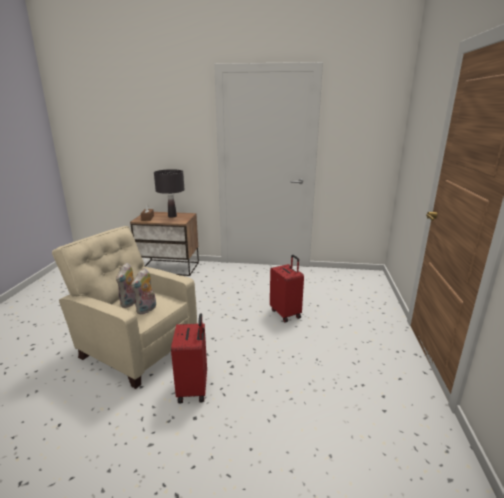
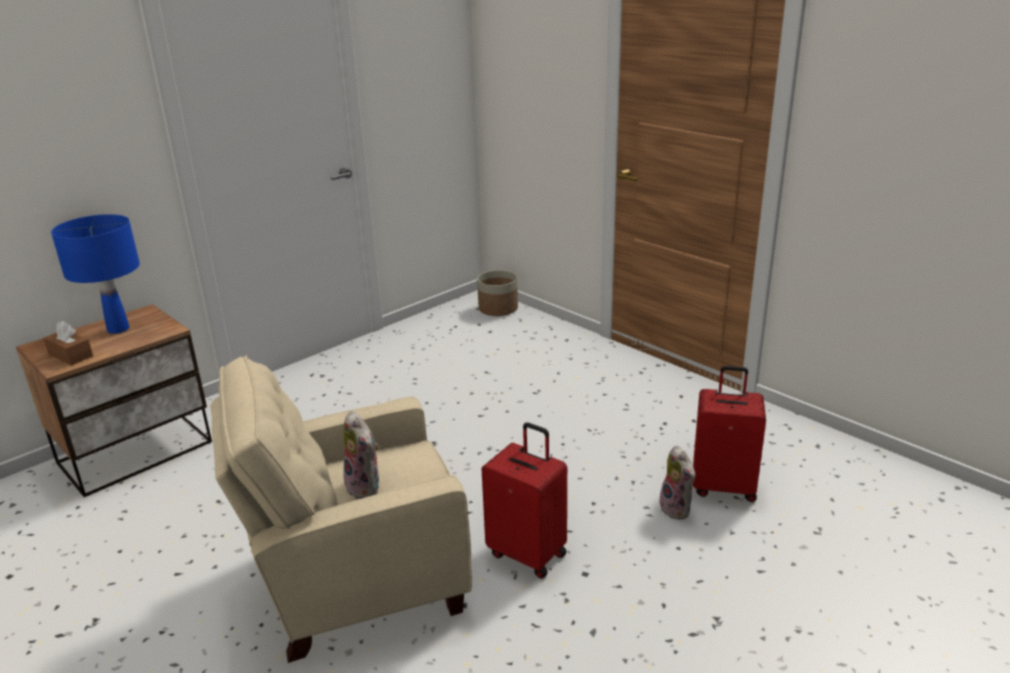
camera: 50 degrees left, 5 degrees up
plush toy [131,268,156,315] -> plush toy moved to [659,445,695,520]
black table lamp [154,169,185,218] -> blue table lamp [51,214,140,334]
red suitcase [270,255,304,323] -> red suitcase moved to [693,366,766,502]
none -> planter [477,270,518,316]

